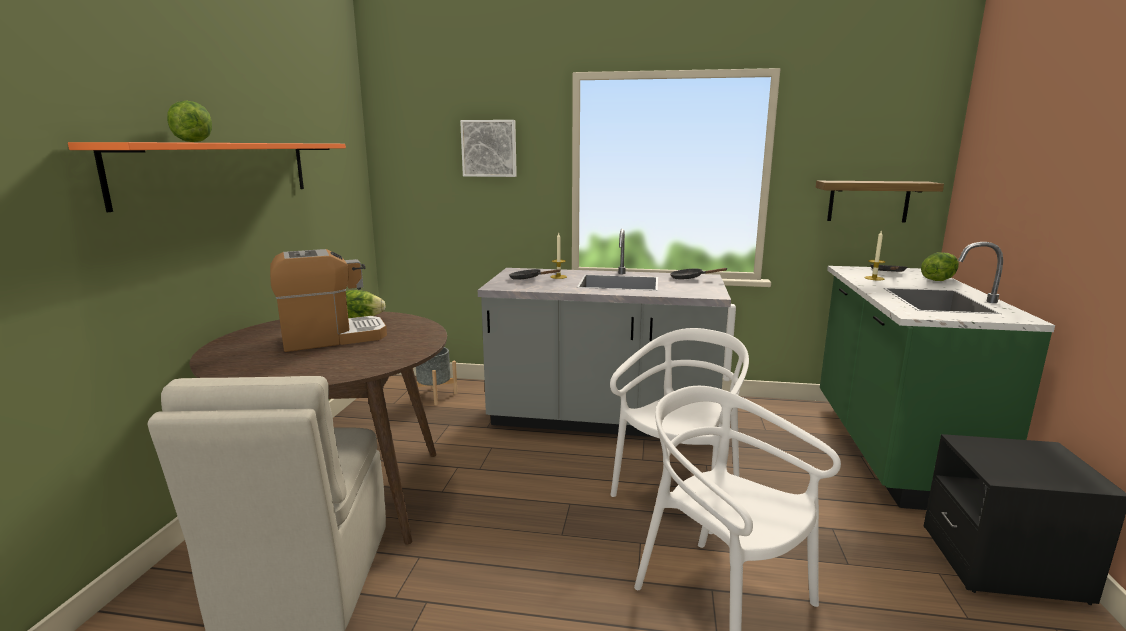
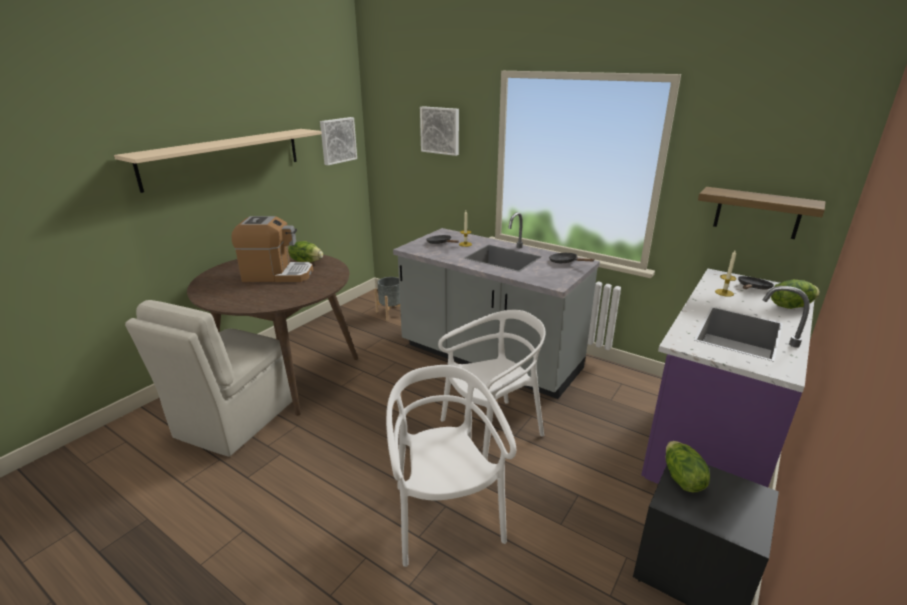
camera: 25 degrees right, 10 degrees up
orange shelf [68,142,346,212] -> beige shelf [114,129,322,193]
lettuce [167,101,212,142] -> lettuce moved to [666,441,710,492]
green counter [820,242,1055,510] -> purple counter [641,269,814,487]
none -> picture [320,117,357,165]

